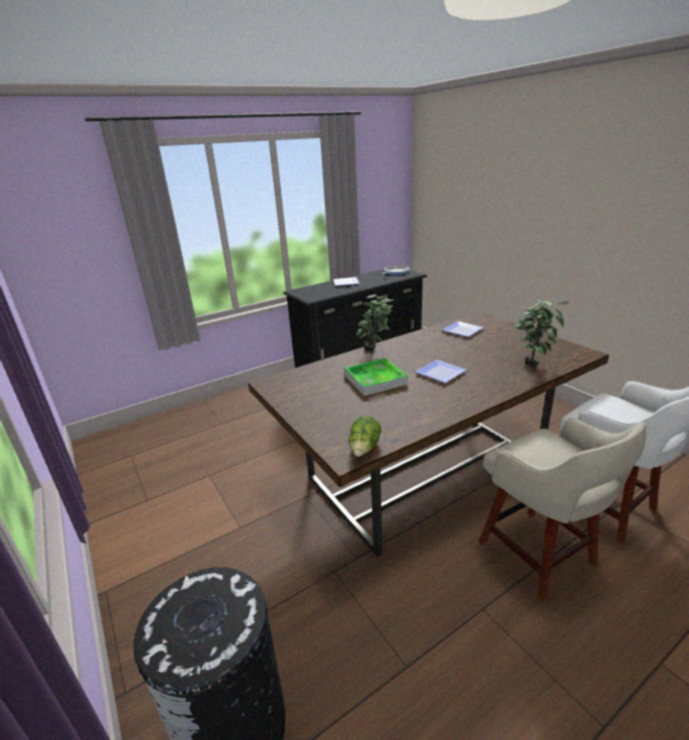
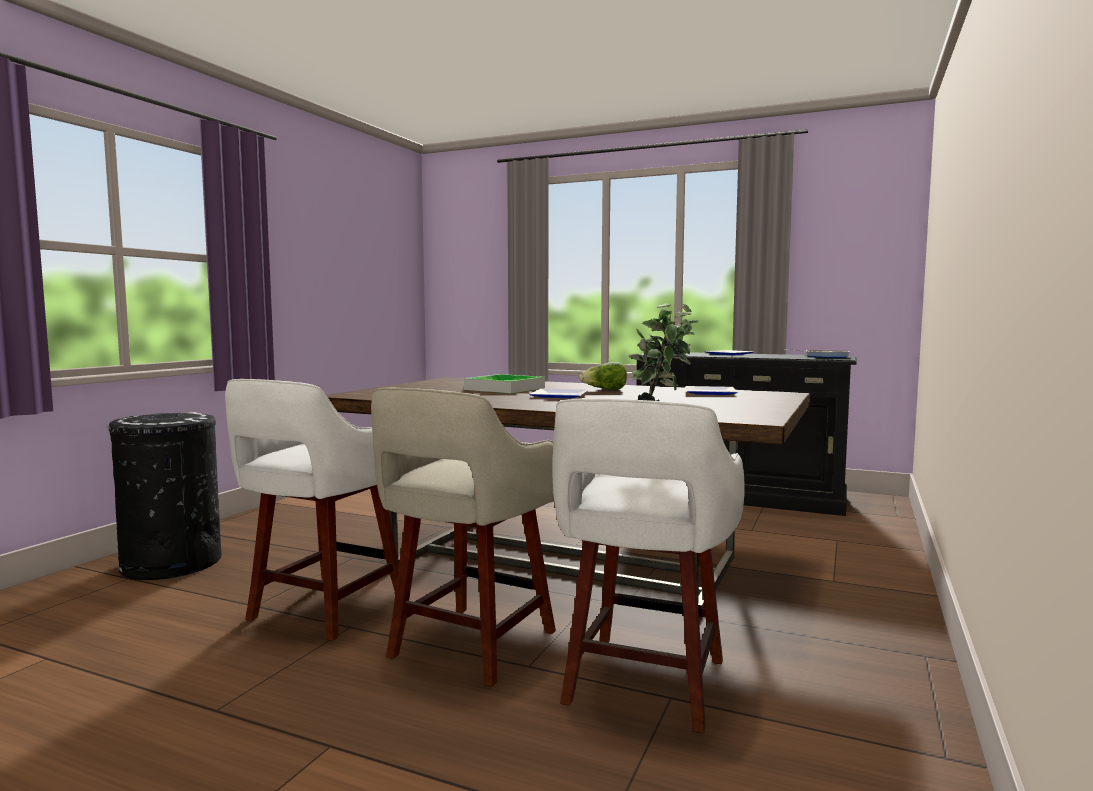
camera: 55 degrees right, 20 degrees down
lettuce [348,416,381,456] -> lettuce moved to [579,362,627,390]
potted plant [356,294,394,351] -> none
none -> white stool [225,379,399,641]

